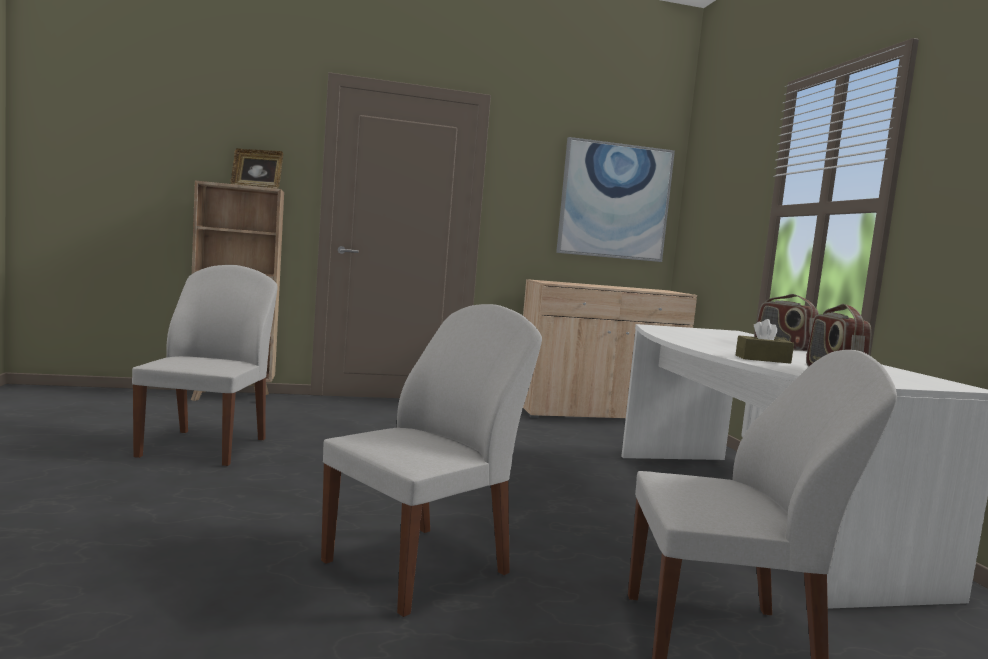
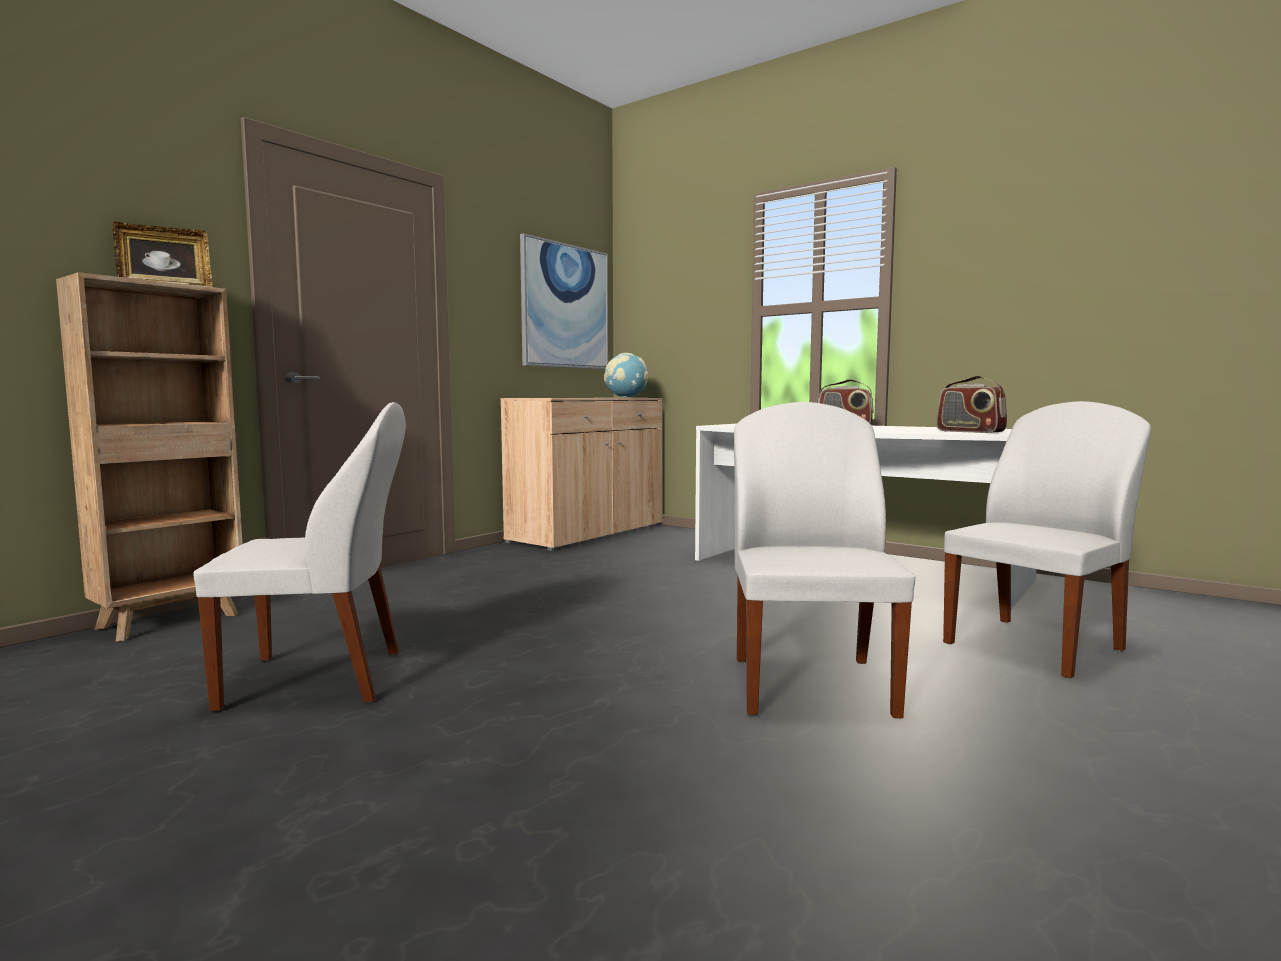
camera: 40 degrees left, 0 degrees up
white chair [132,265,278,466] -> white chair turned 120 degrees clockwise [193,402,406,711]
brown tissue box [736,319,794,364] -> none
none -> globe [604,353,648,398]

